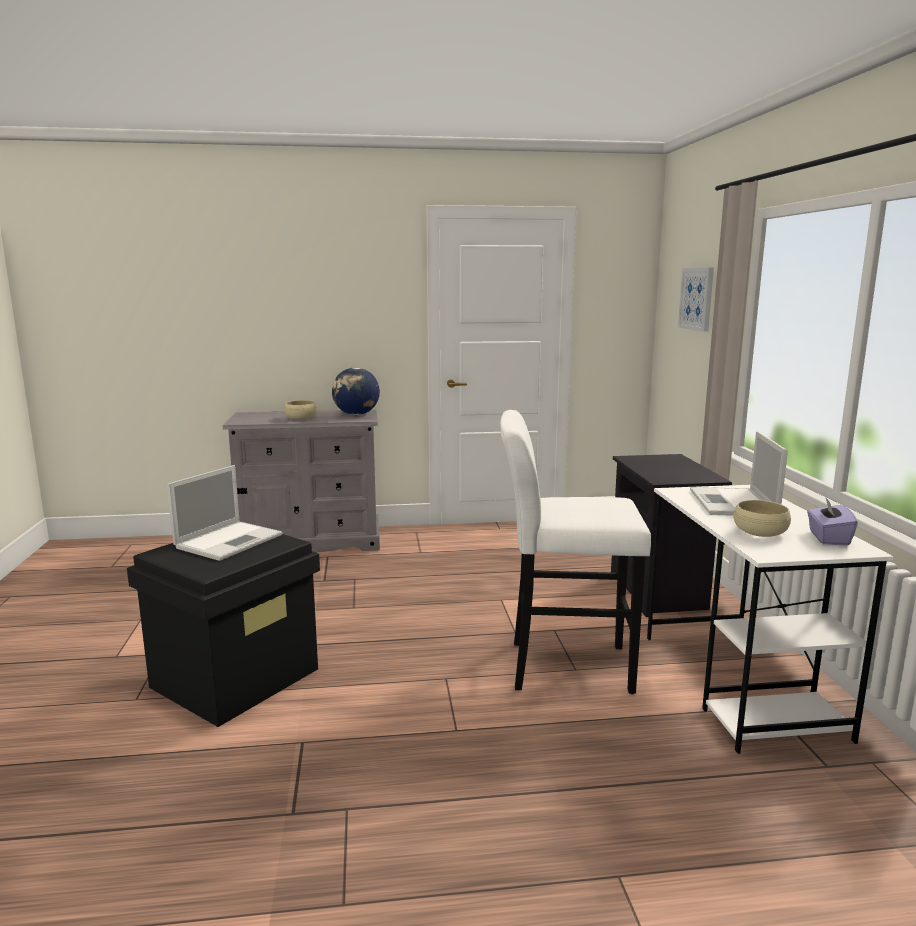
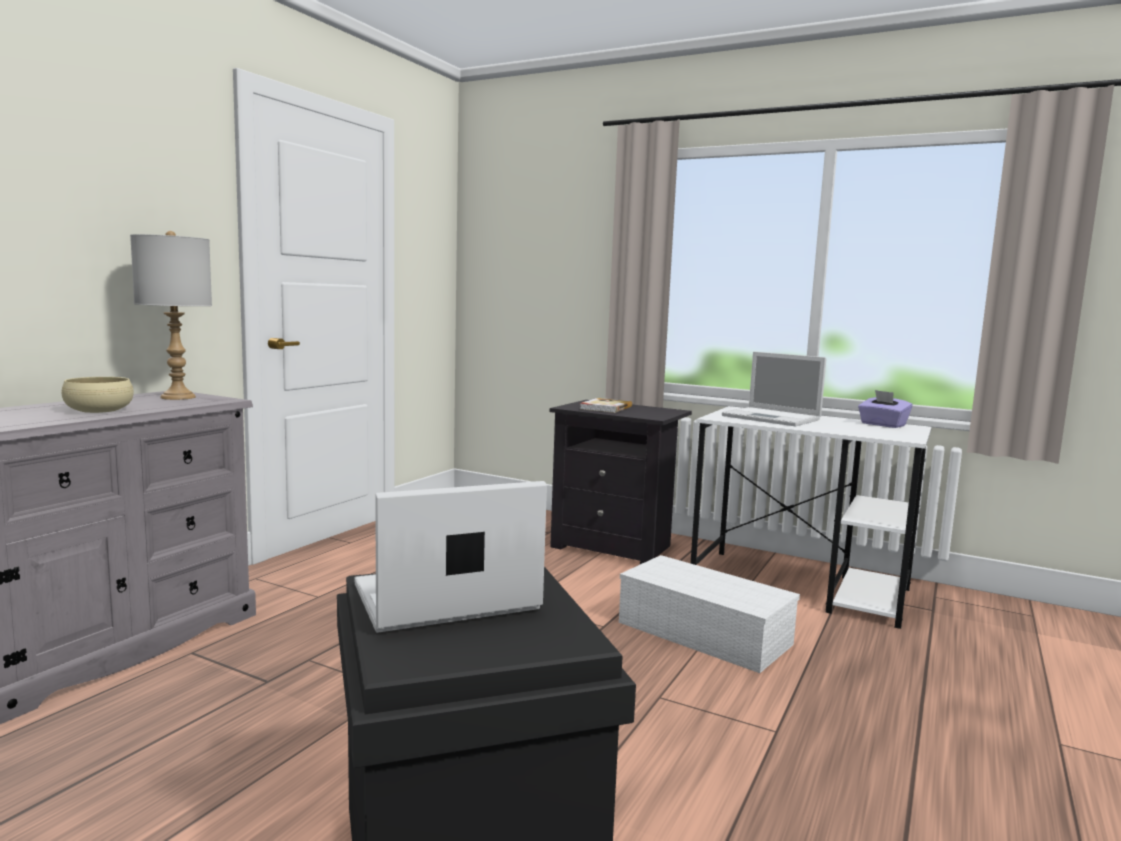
camera: 55 degrees left, 5 degrees down
laptop [167,465,282,561] -> laptop turned 90 degrees counterclockwise [354,481,547,633]
globe [332,368,380,415] -> grey table lamp [130,231,212,400]
white stool [500,410,651,695] -> white storage box [619,555,800,673]
picture [678,268,714,332] -> none
beige bowl [733,500,791,537] -> none
none -> book [580,398,632,413]

